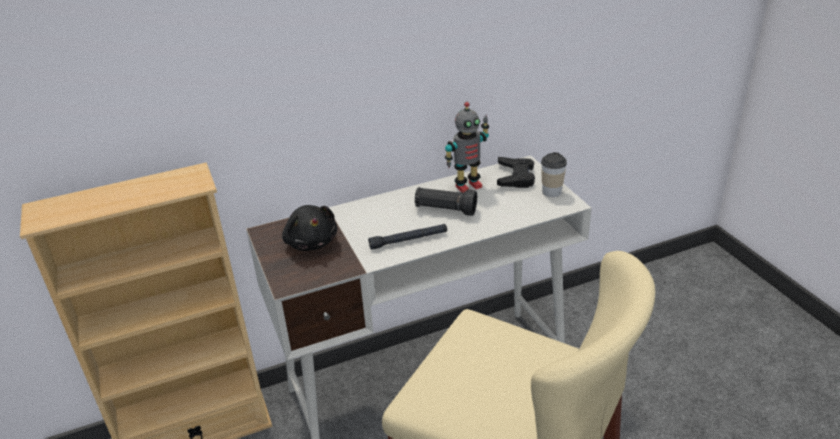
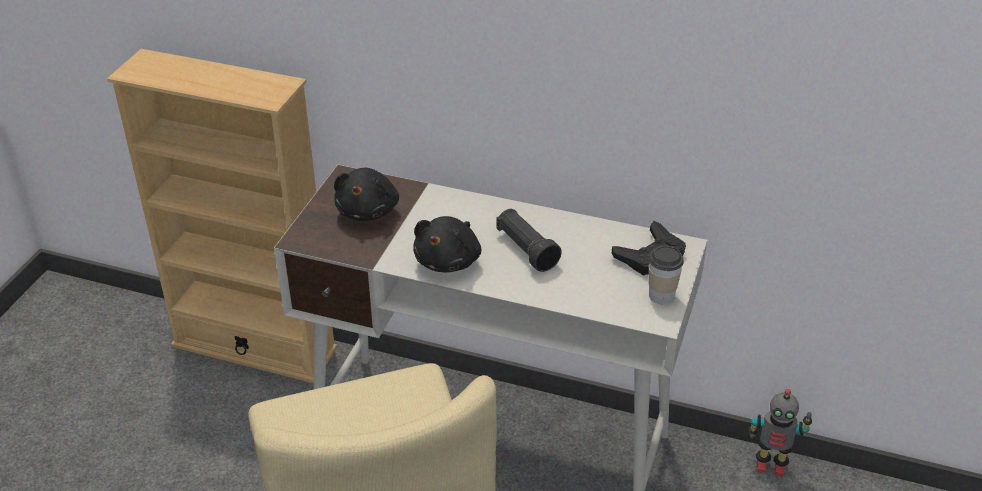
camera: 40 degrees right, 5 degrees up
black flashlight [368,224,447,250] -> black plush toy [413,216,481,273]
toy robot [445,102,489,193] -> toy robot moved to [749,389,812,477]

